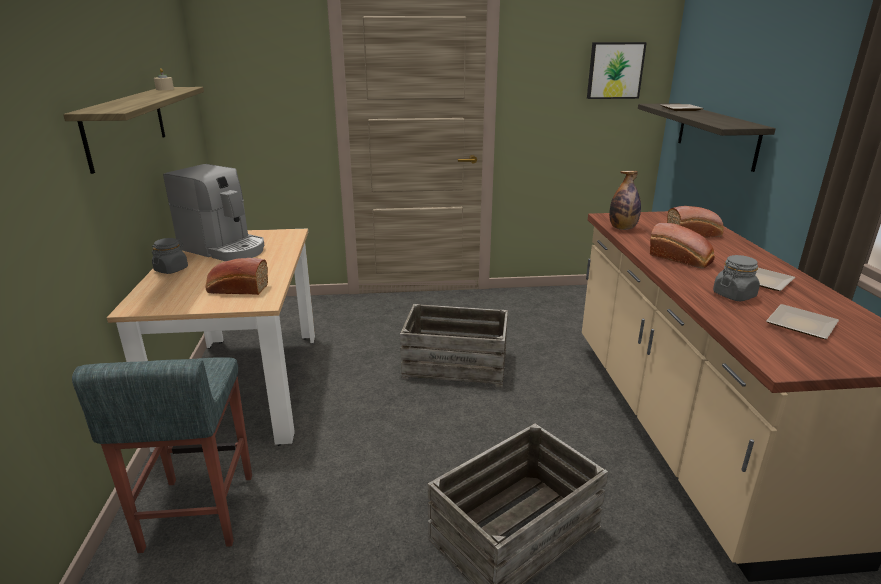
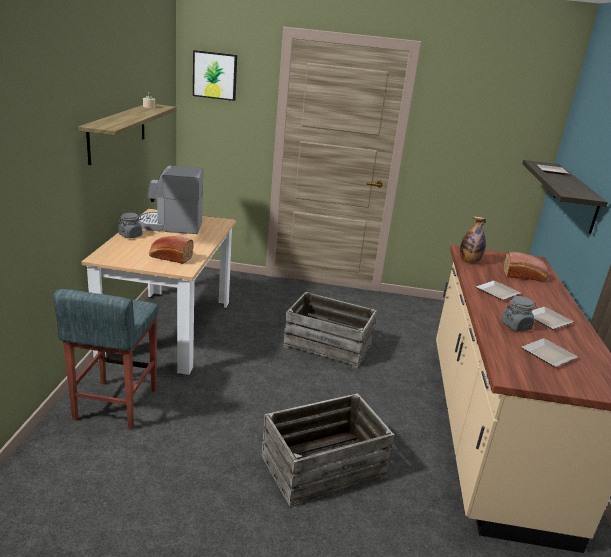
camera: 10 degrees right, 0 degrees up
coffee machine [163,164,265,261] -> coffee machine turned 135 degrees clockwise [139,166,203,234]
picture [587,42,647,99] -> picture moved to [193,50,237,101]
bread [650,223,715,269] -> plate [476,281,521,300]

